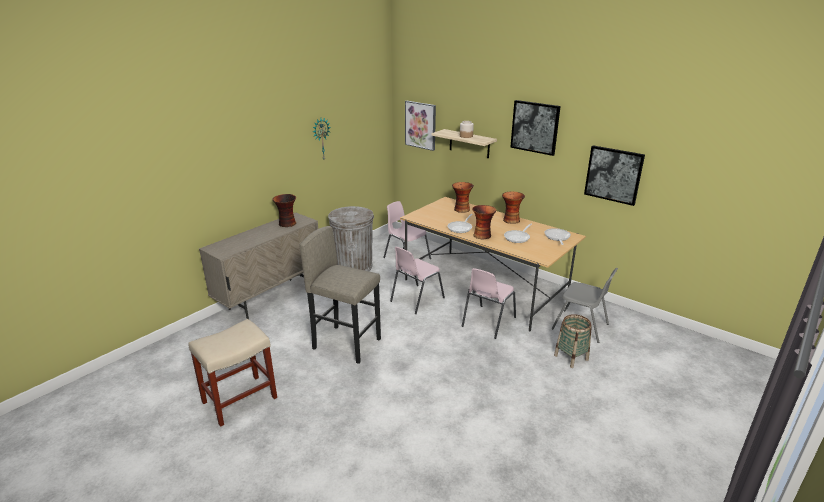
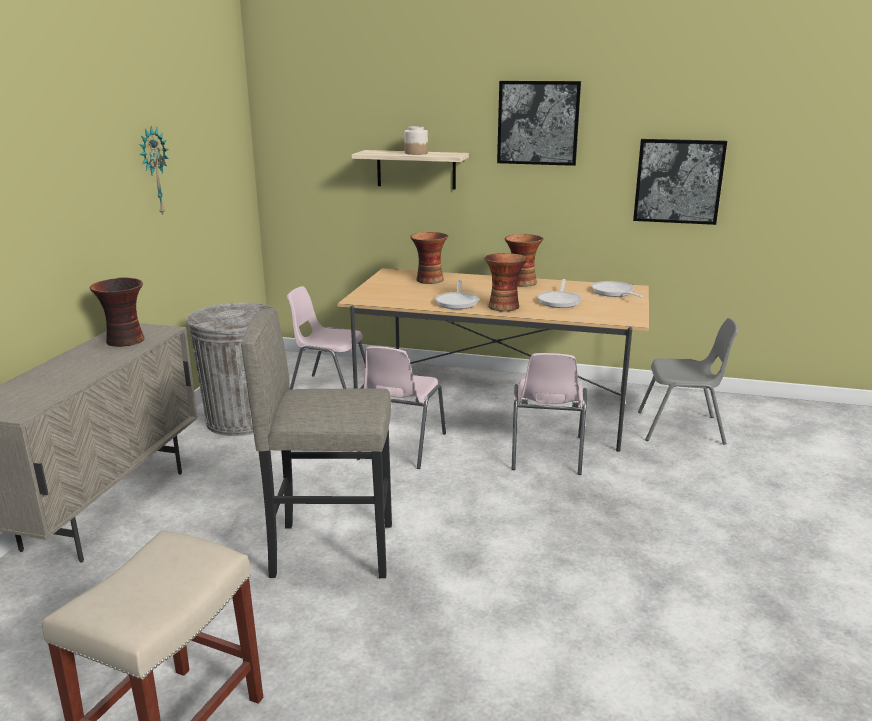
camera: 25 degrees left, 5 degrees down
picture [405,101,436,151] -> none
basket [554,314,592,368] -> none

